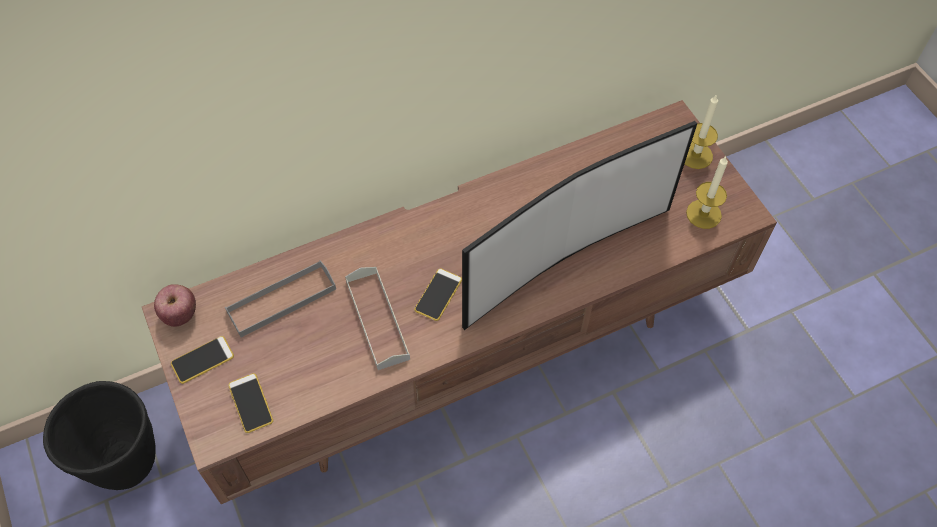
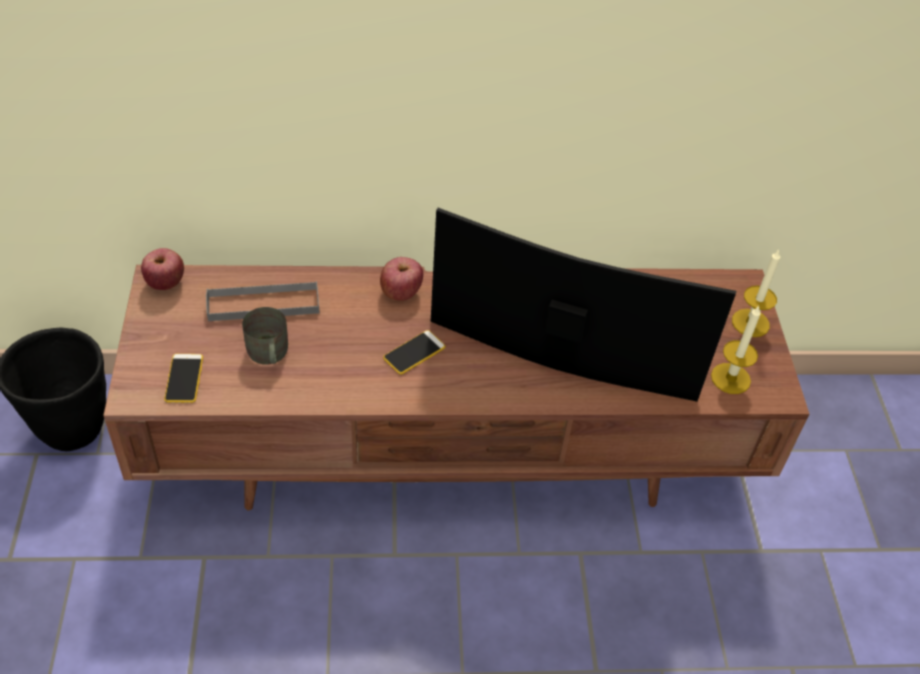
camera: 20 degrees right, 10 degrees down
phone [171,336,234,384] -> none
grey tray [345,267,410,370] -> none
television [462,121,697,330] -> television turned 150 degrees counterclockwise [431,208,736,402]
none -> grey mug [242,307,288,365]
none -> apple [380,257,423,301]

